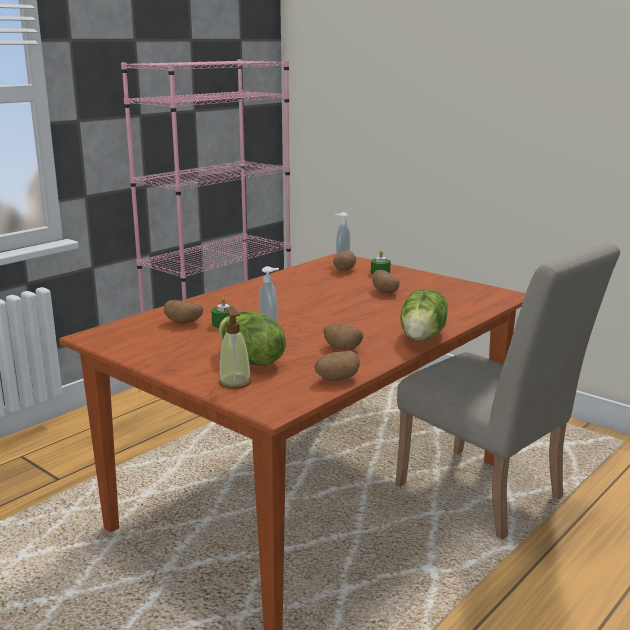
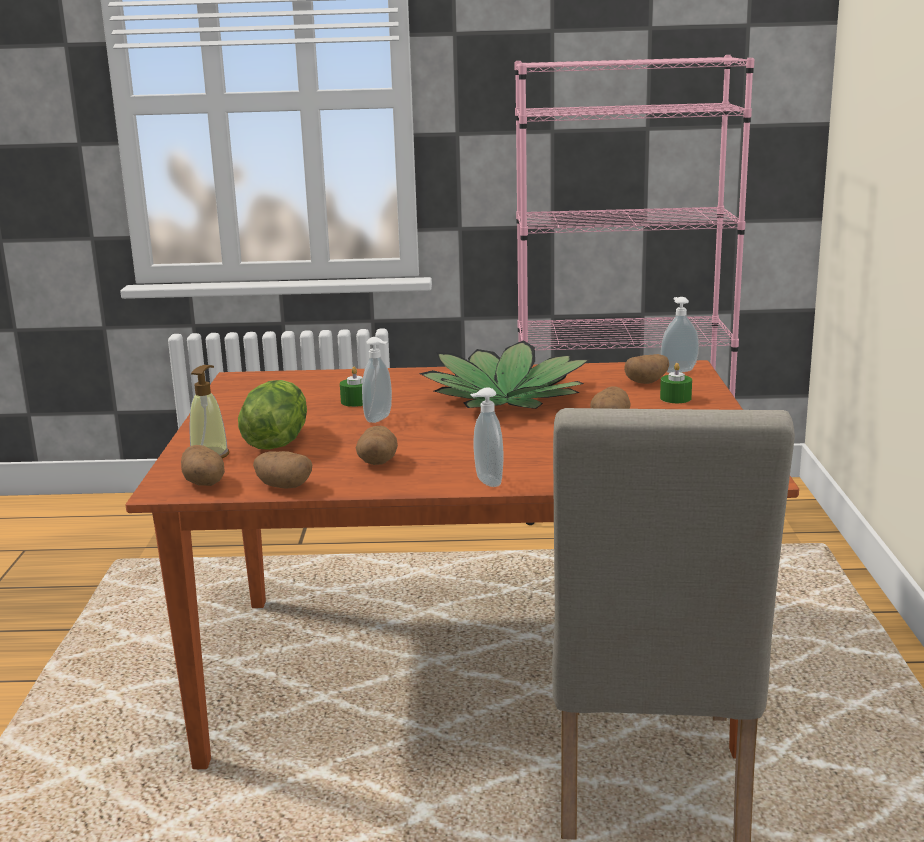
camera: 50 degrees right, 0 degrees up
potato [164,300,203,324] -> potato moved to [181,445,225,486]
lettuce [400,289,448,341] -> soap dispenser [470,387,504,487]
none -> potted plant [419,340,590,409]

